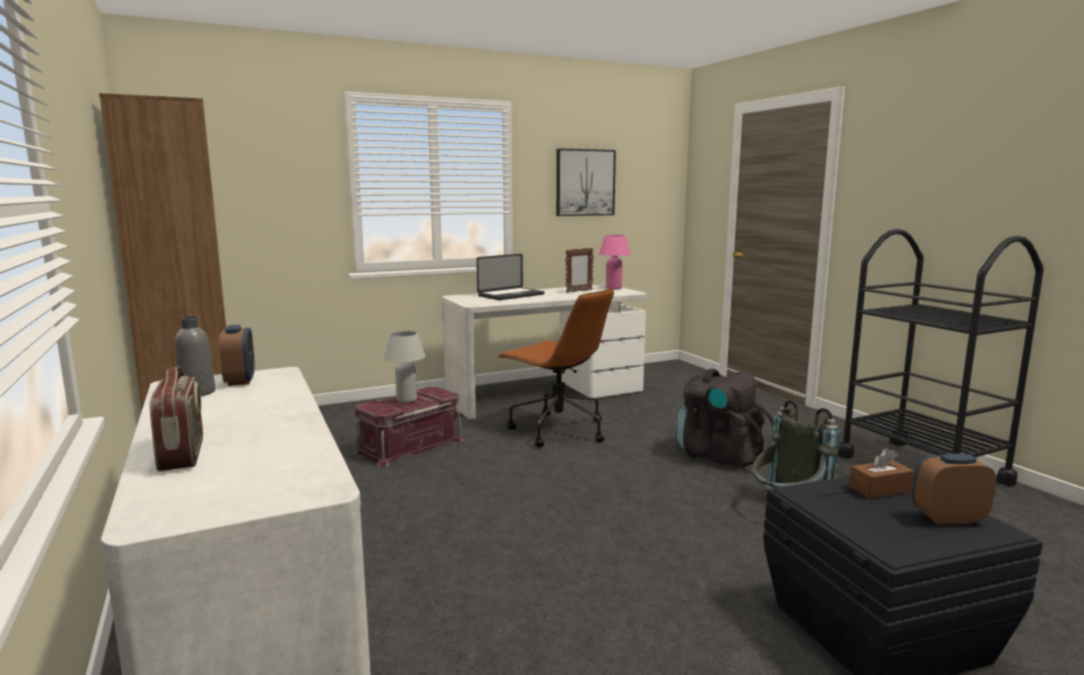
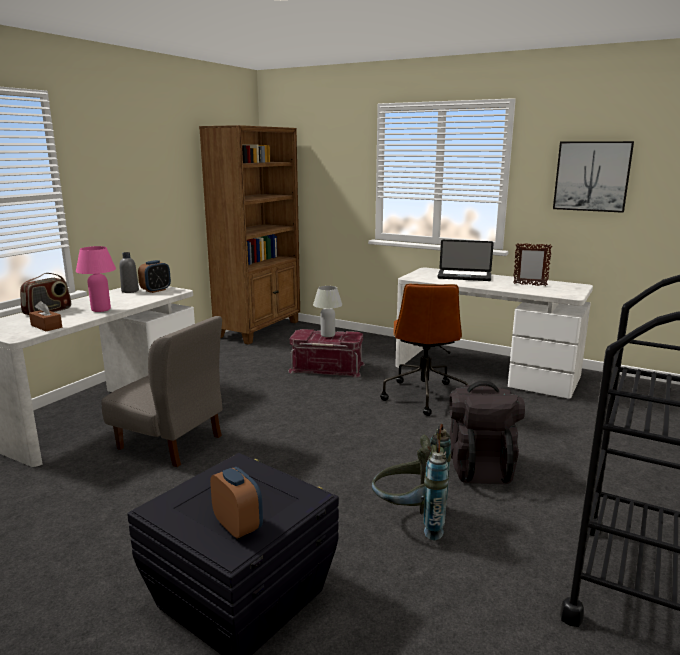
camera: 55 degrees right, 5 degrees up
pink table lamp [599,235,631,290] -> pink table lamp moved to [76,246,116,312]
brown tissue box [849,448,914,498] -> brown tissue box moved to [29,301,62,331]
none -> grey chair [102,316,223,467]

